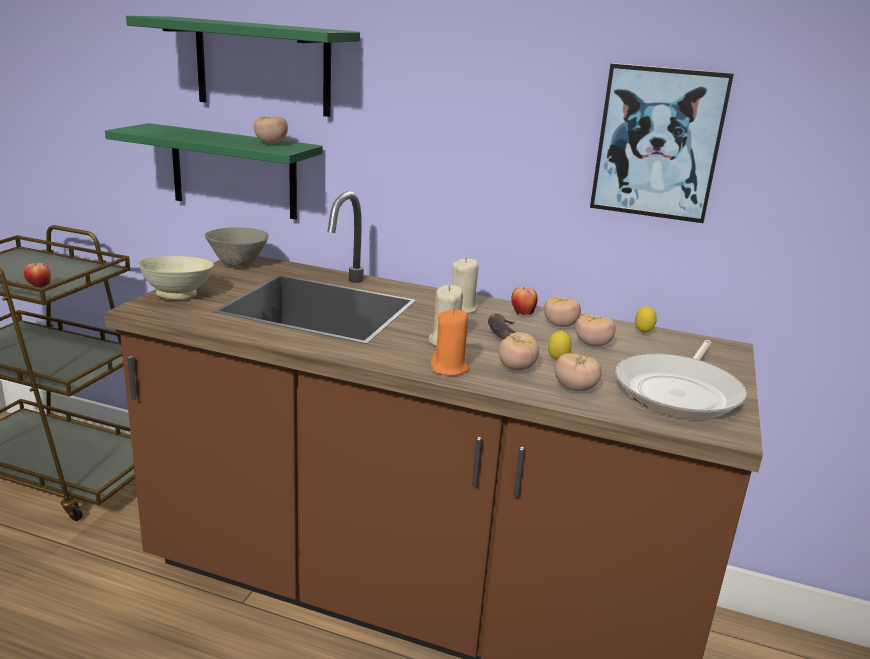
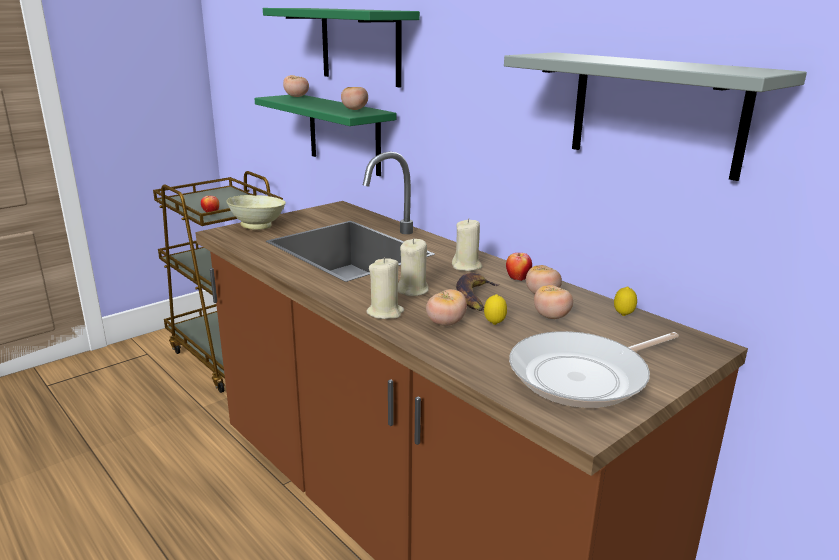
camera: 30 degrees right, 0 degrees up
grey bowl [205,227,269,267] -> none
orange candle [430,309,469,376] -> beige candle [366,257,404,319]
tomato [554,353,602,391] -> tomato moved to [283,75,309,97]
picture [590,63,734,223] -> grey shelf [504,52,807,181]

